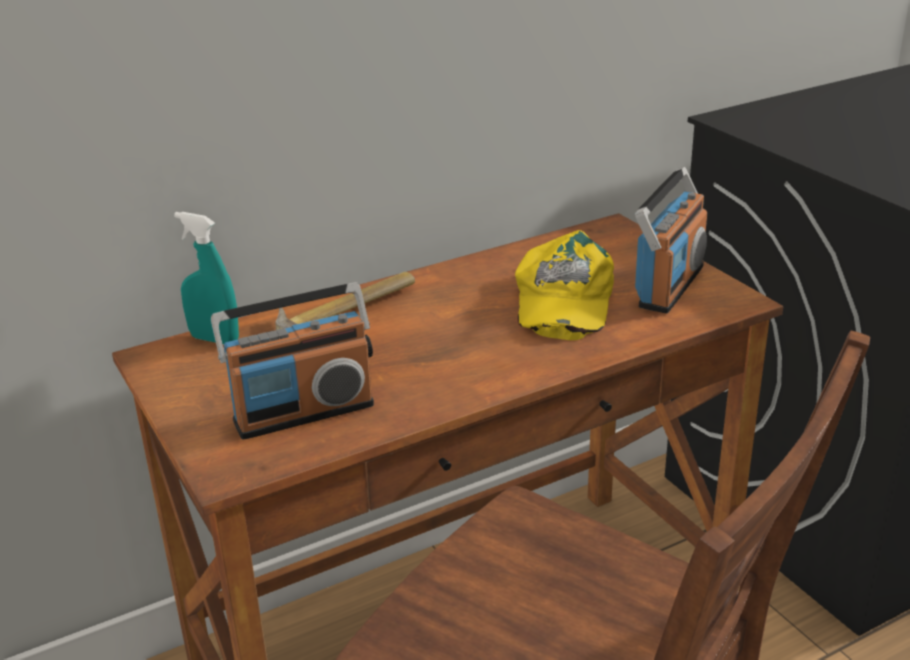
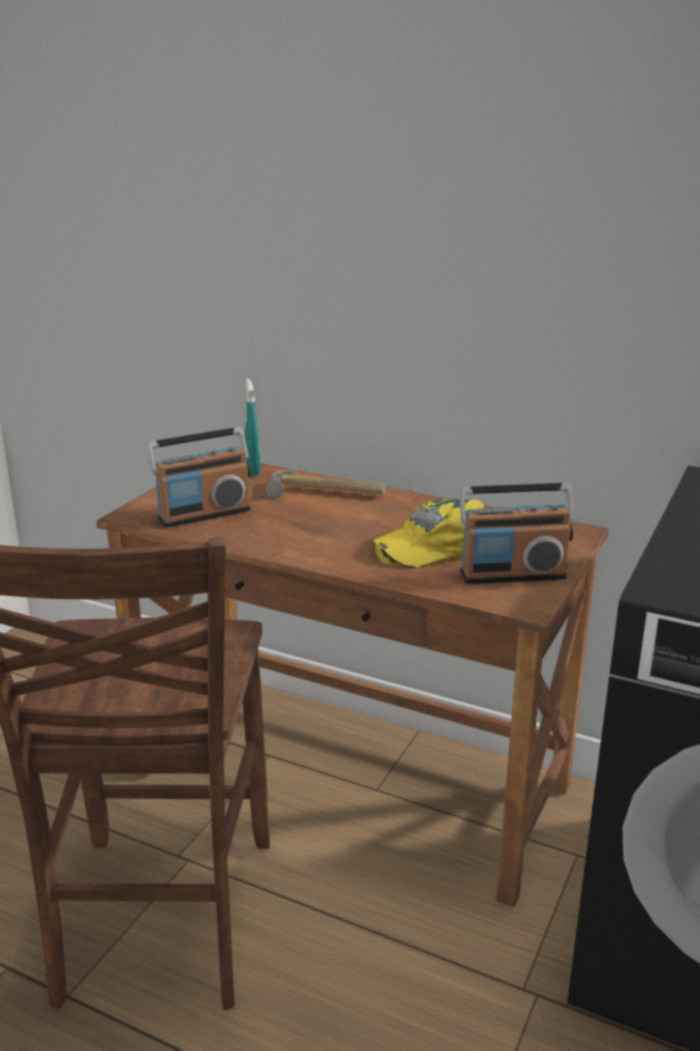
camera: 55 degrees right, 5 degrees down
radio [211,282,374,439] -> radio turned 60 degrees counterclockwise [147,427,251,528]

